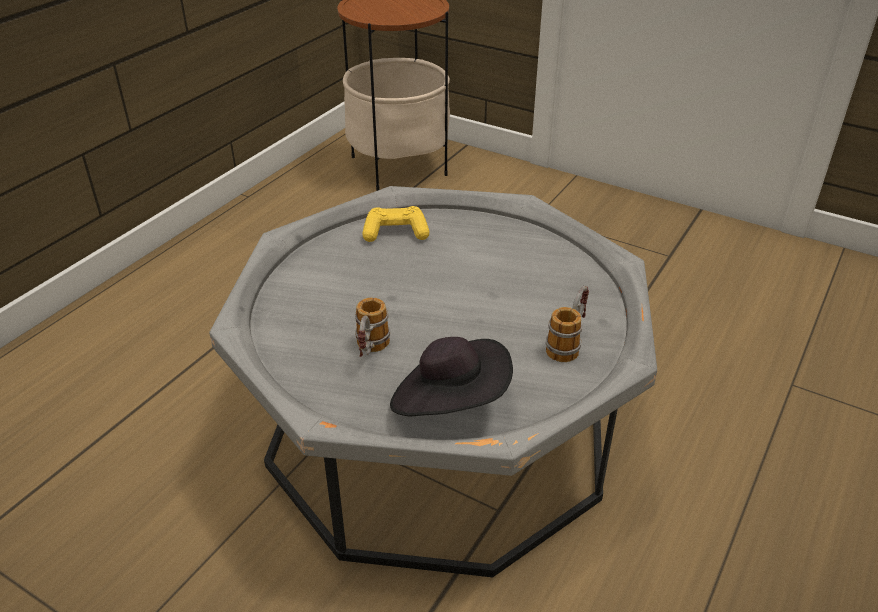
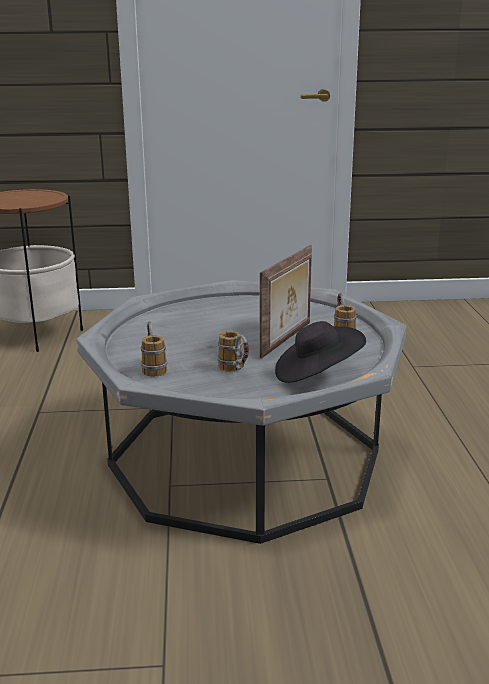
camera: 35 degrees left, 15 degrees down
yellow game controller [362,206,429,242] -> none
none -> mug [141,321,168,377]
none -> picture frame [259,245,312,359]

